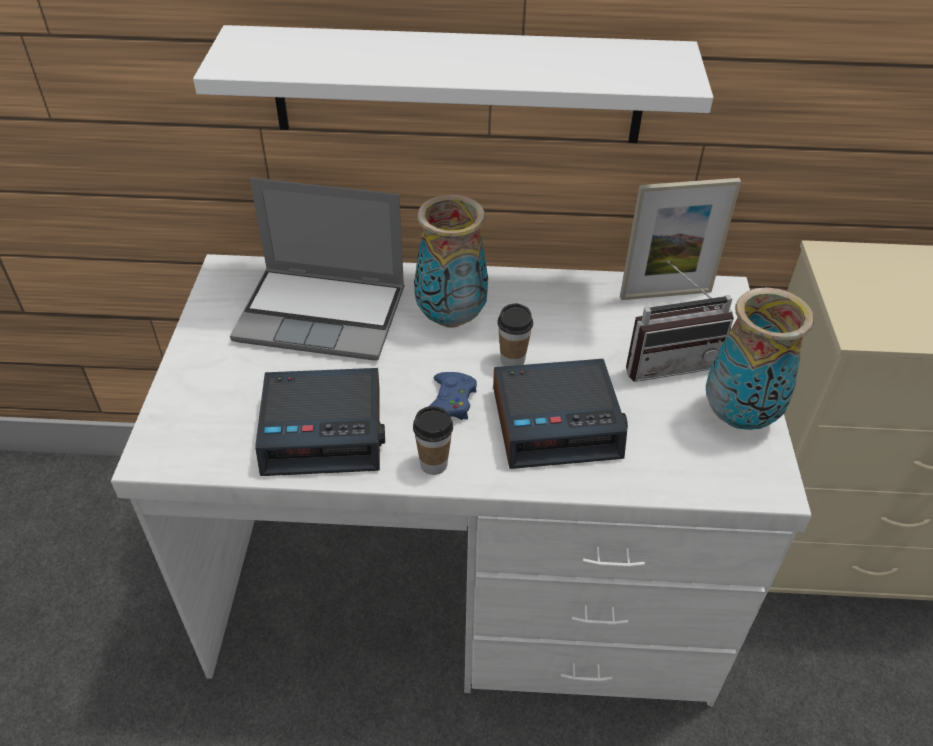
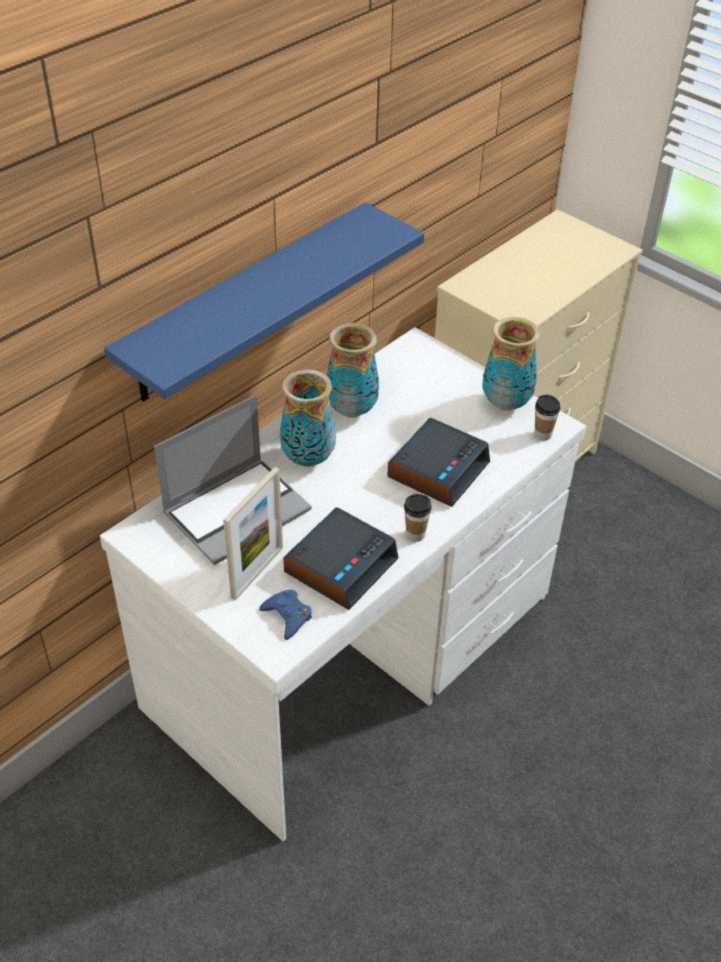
camera: 50 degrees left, 0 degrees up
white shelf [193,25,713,143] -> blue shelf [104,202,424,402]
blue game controller [428,372,477,420] -> blue game controller moved to [259,590,312,640]
cup [497,303,533,366] -> cup moved to [534,395,561,441]
picture frame [620,178,742,300] -> picture frame moved to [223,467,283,600]
radio [626,261,734,382] -> none
none -> vase [327,323,379,418]

